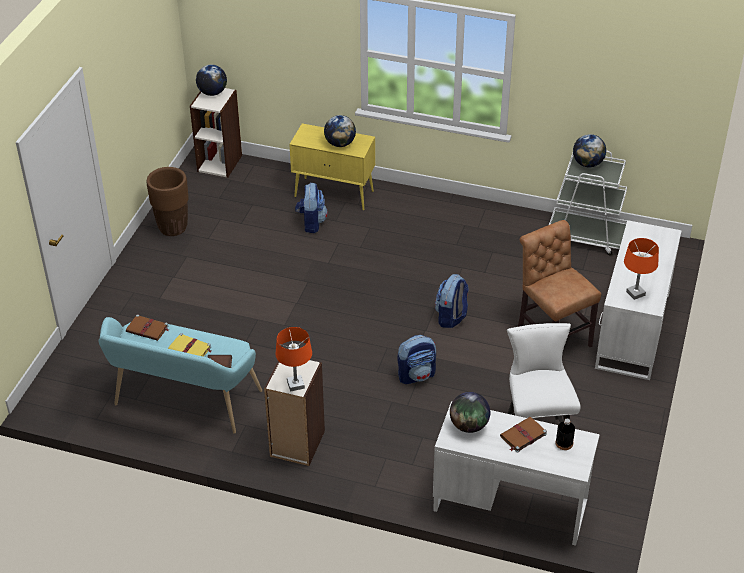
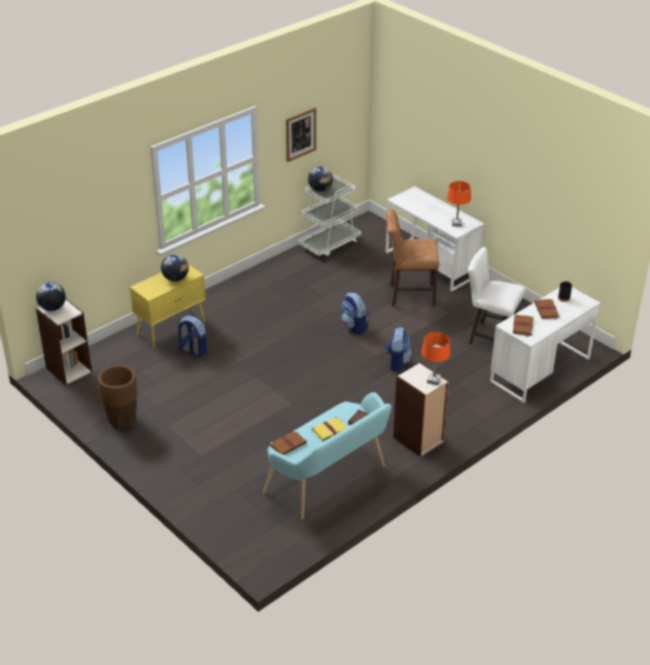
camera: 60 degrees left, 5 degrees down
globe [450,392,490,433] -> brown book [513,315,534,337]
none -> picture [286,108,316,162]

